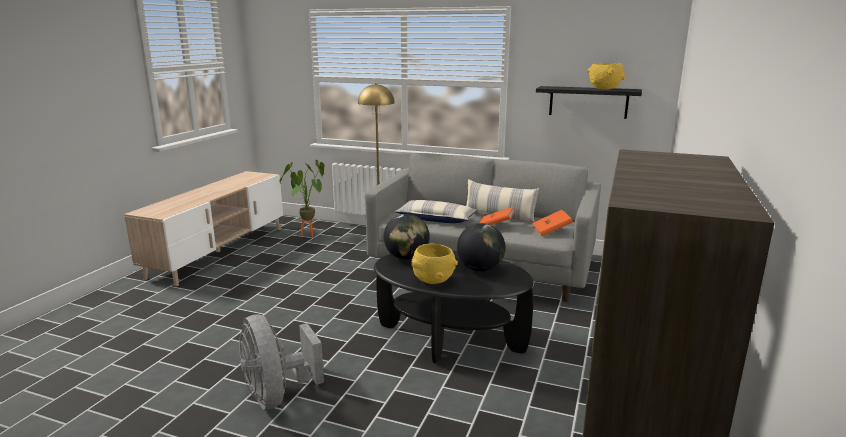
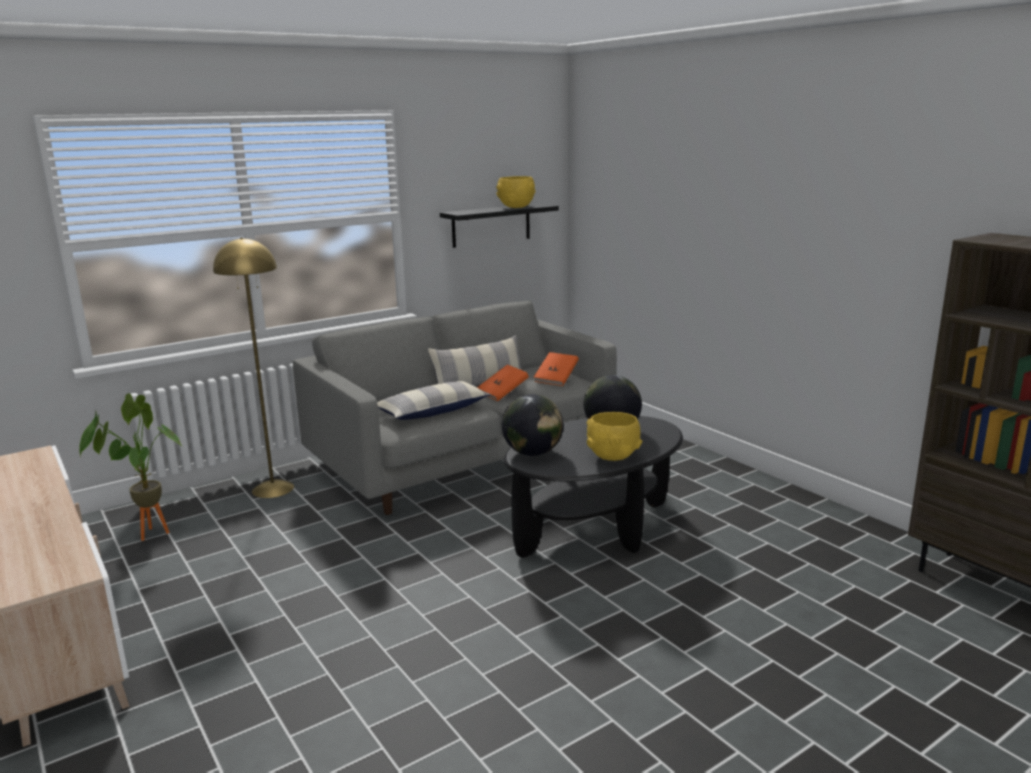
camera: 55 degrees left, 0 degrees up
grey fan [239,314,324,409] -> none

